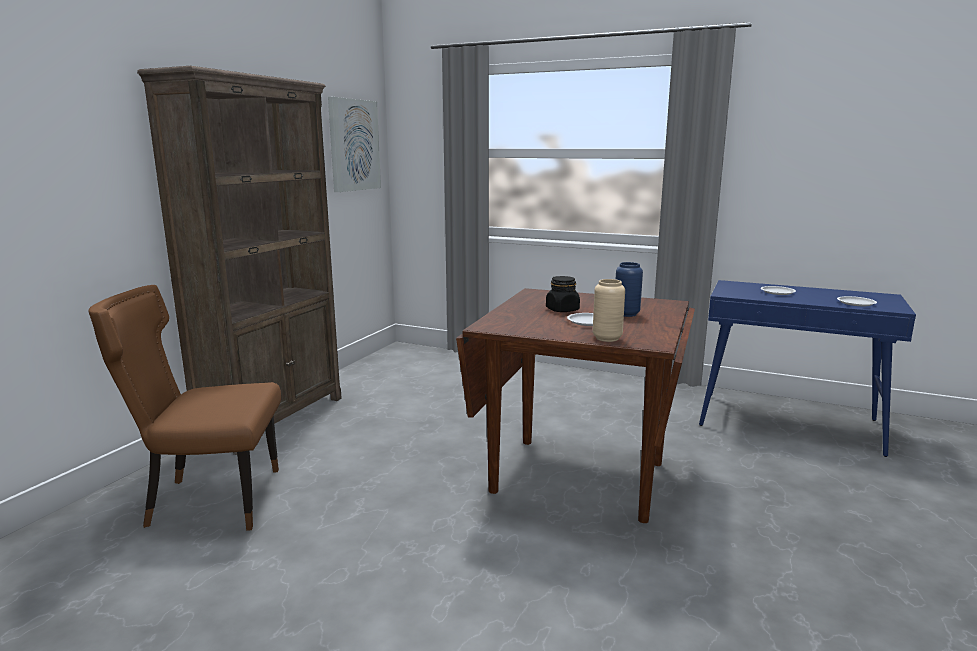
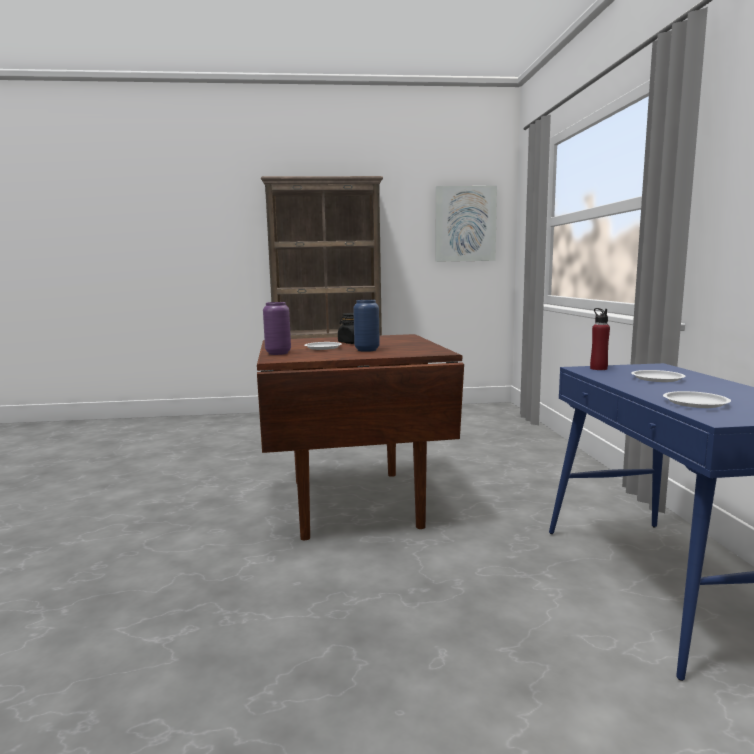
camera: 60 degrees right, 5 degrees down
brown chair [89,285,281,531] -> none
beige vase [593,279,625,342] -> purple vase [263,302,291,355]
none -> red bottle [590,308,610,370]

